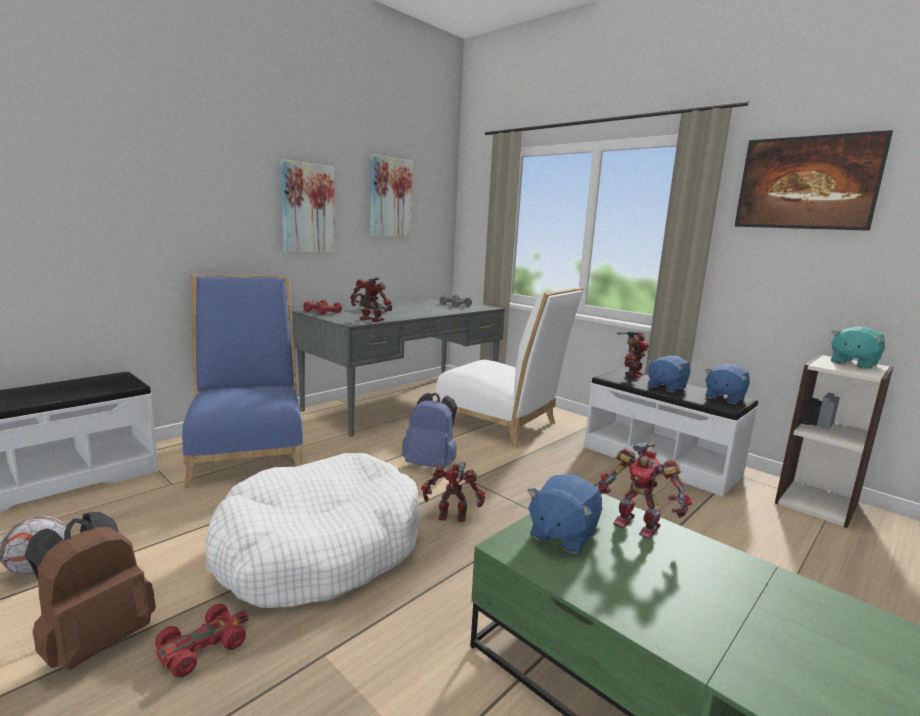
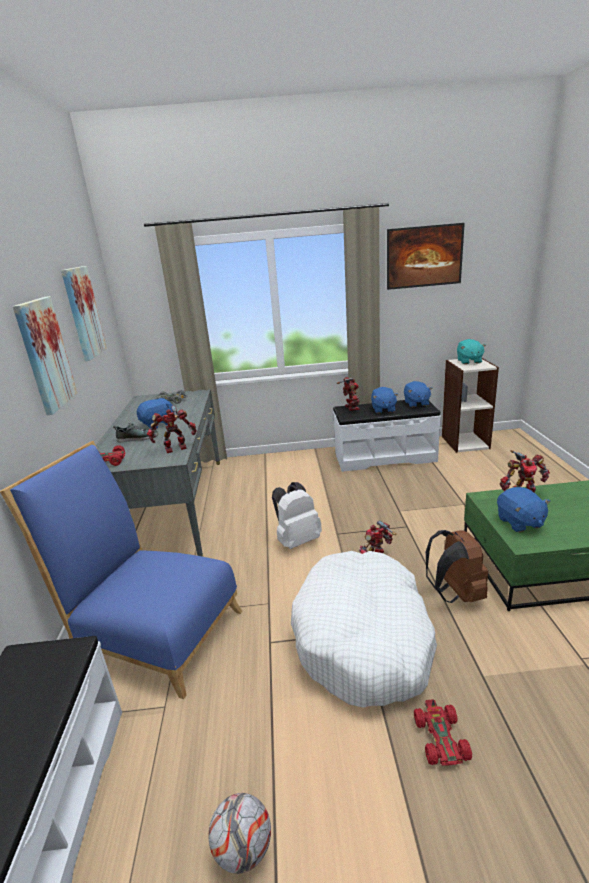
camera: 45 degrees left, 10 degrees up
brown backpack [25,512,156,670] -> brown backpack moved to [426,530,488,603]
blue backpack [402,393,457,469] -> white backpack [272,482,322,549]
white chair [435,287,583,448] -> none
none -> blue plush toy [137,398,173,429]

